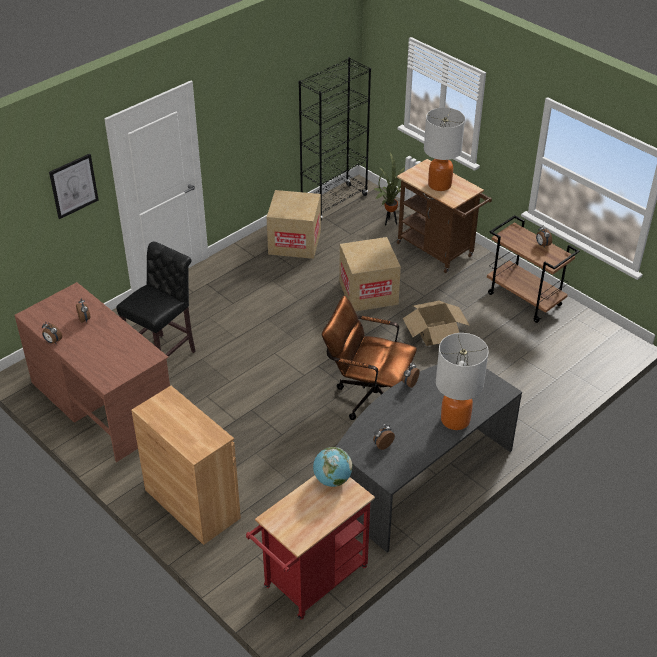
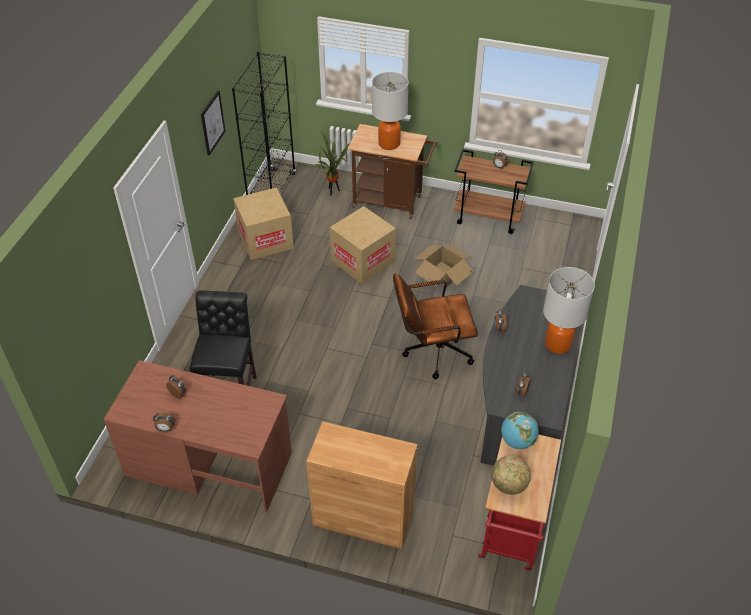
camera: 30 degrees left, 5 degrees up
picture [49,154,99,219] -> picture moved to [201,90,226,156]
none -> globe [491,455,531,495]

